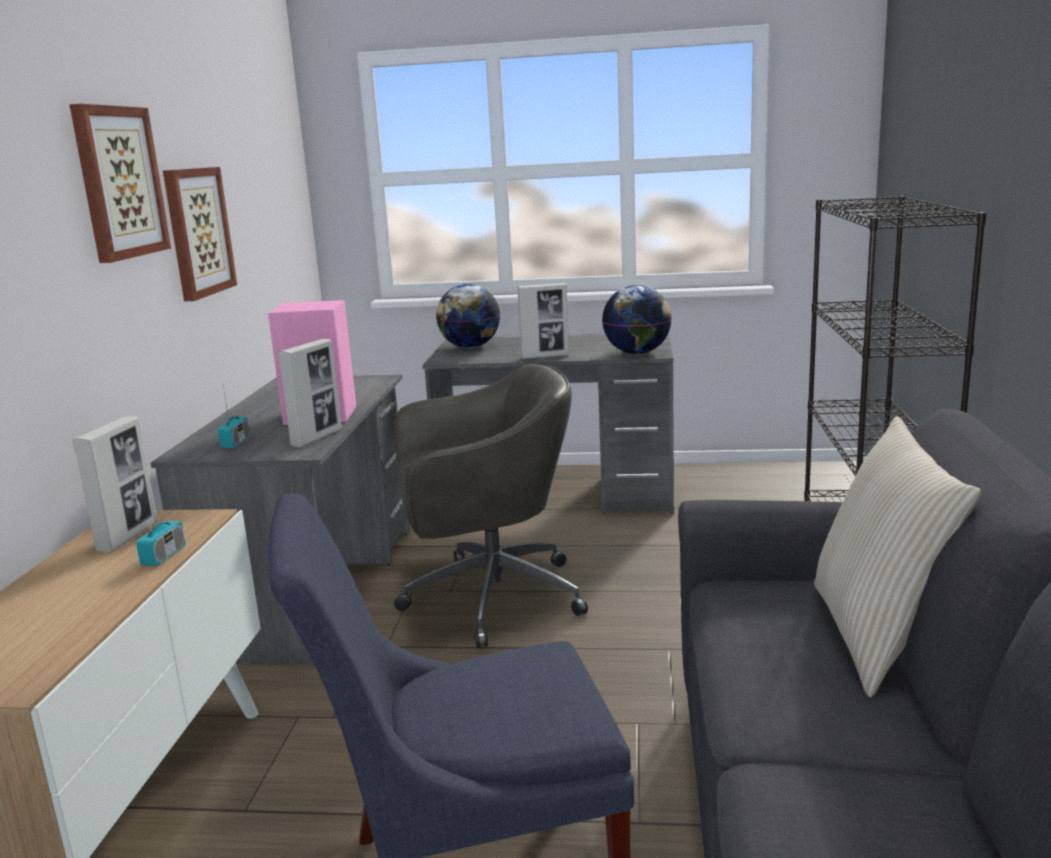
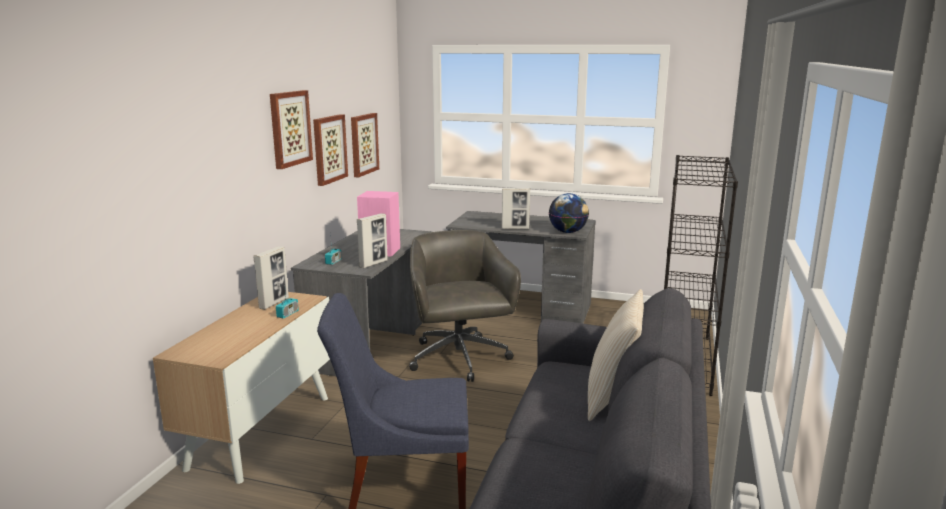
camera: 10 degrees right, 0 degrees up
grey office chair [394,364,588,647] -> grey office chair turned 105 degrees counterclockwise [409,230,521,382]
globe [436,284,500,348] -> none
none -> picture [351,113,379,177]

